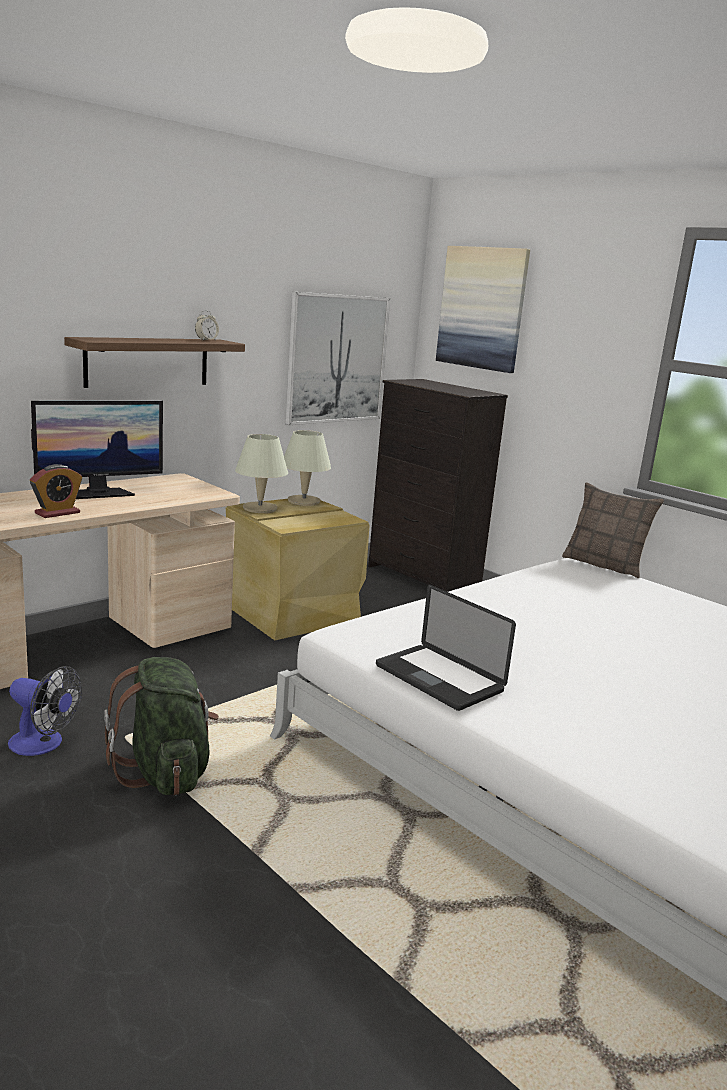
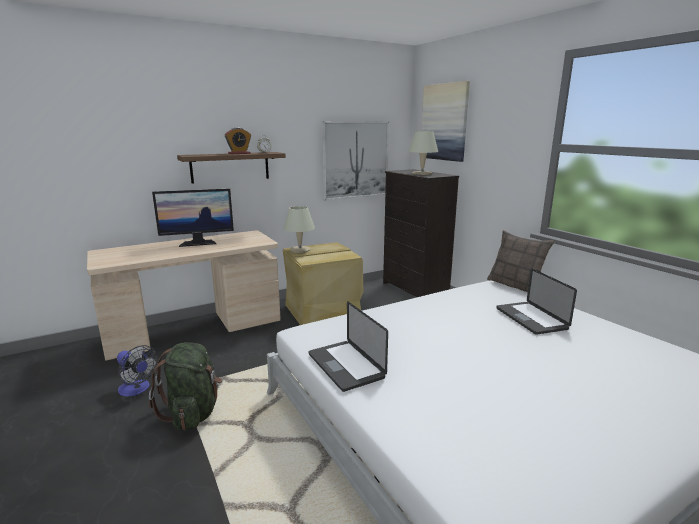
camera: 15 degrees right, 0 degrees up
alarm clock [30,464,82,518] -> alarm clock moved to [225,128,251,154]
beige table lamp [284,430,331,506] -> beige table lamp moved to [408,131,438,175]
none -> laptop [496,268,577,335]

